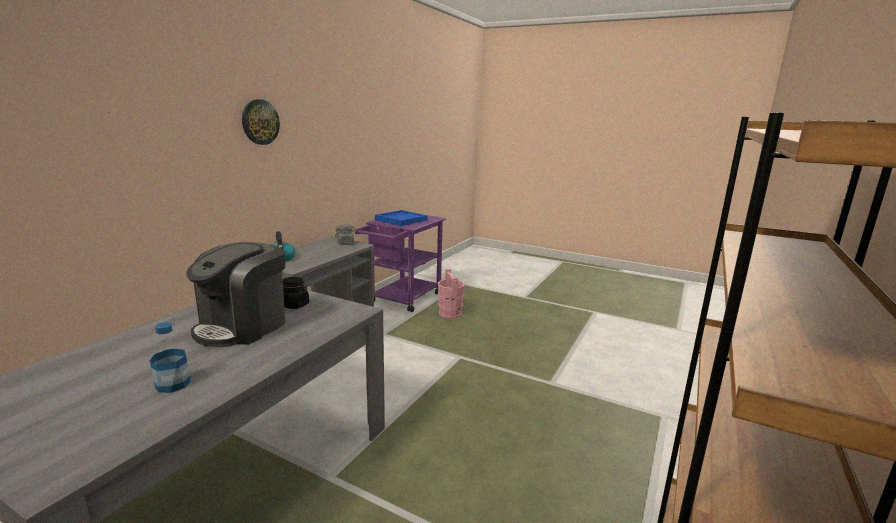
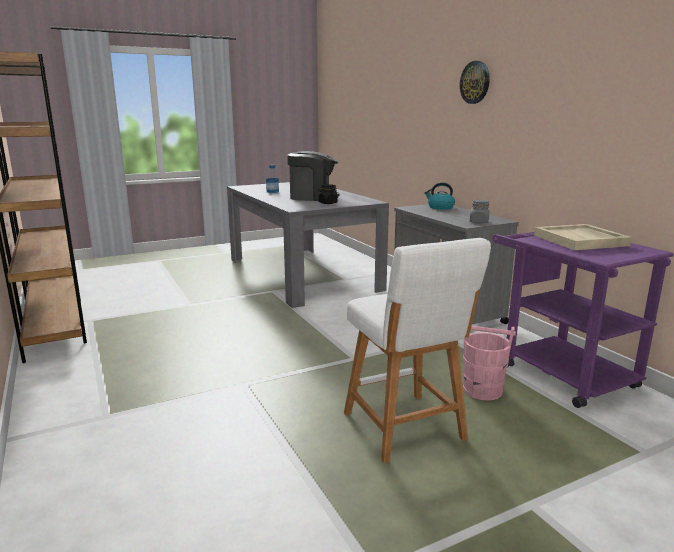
camera: 125 degrees right, 0 degrees up
coffee machine [186,242,285,347] -> coffee machine turned 120 degrees clockwise [287,151,340,201]
blue tray [375,210,428,226] -> beige tray [534,224,632,250]
none -> white stool [344,238,491,463]

